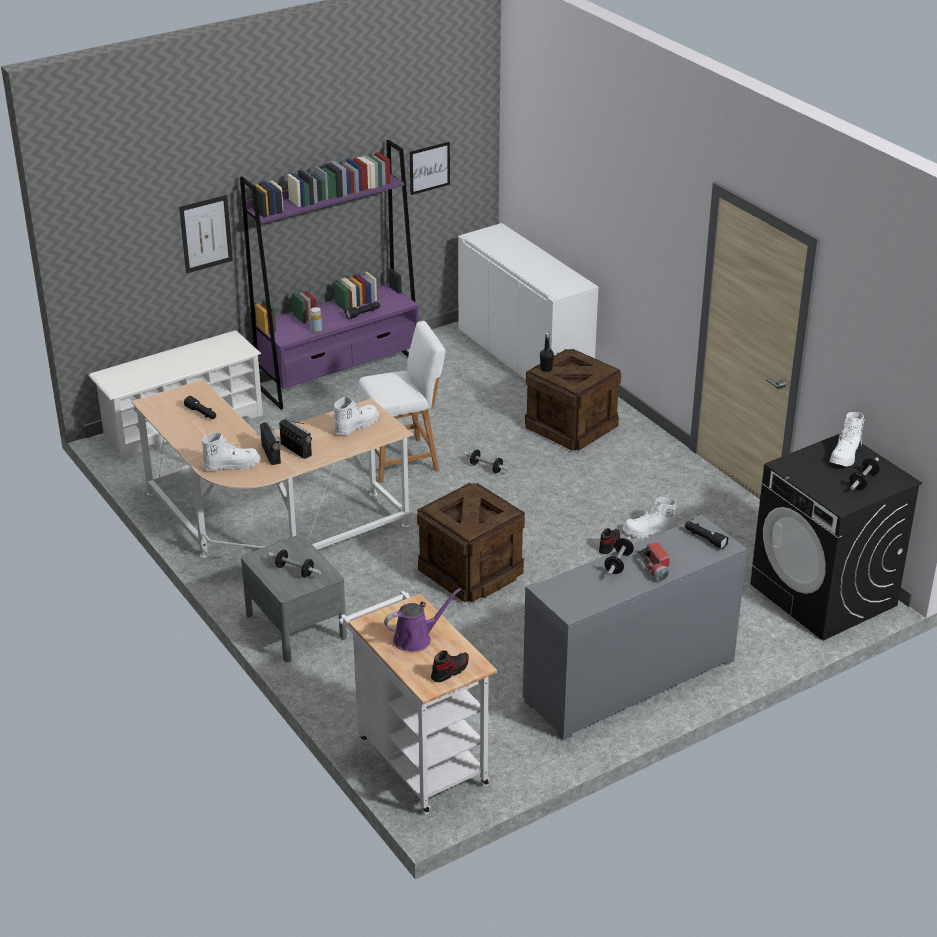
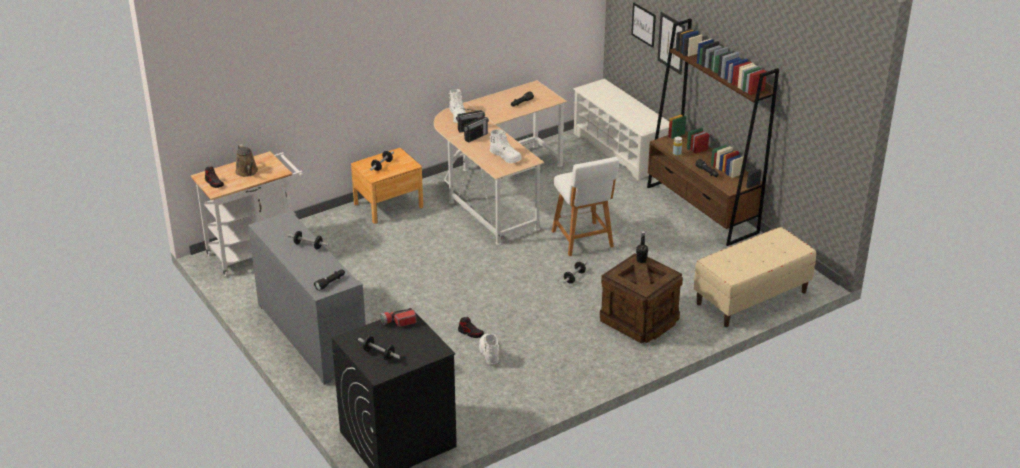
camera: 90 degrees right, 0 degrees up
purple bookcase [240,140,419,410] -> brown bookcase [647,19,779,246]
grey nightstand [241,535,347,662] -> brown nightstand [351,148,423,224]
purple watering can [384,588,461,652] -> brown watering can [235,144,258,177]
picture [410,142,450,195] -> picture moved to [631,3,656,48]
crate [417,483,525,602] -> none
white cabinet [458,223,598,380] -> beige bench [694,227,816,327]
flashlight [638,542,670,581] -> flashlight moved to [380,309,416,327]
white boot [829,412,865,466] -> none

